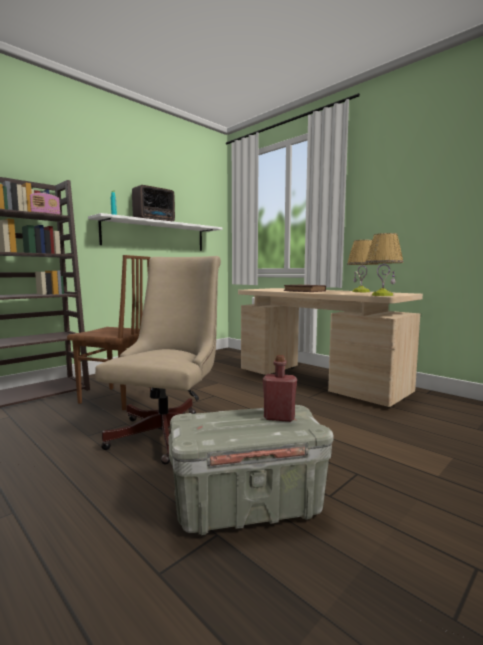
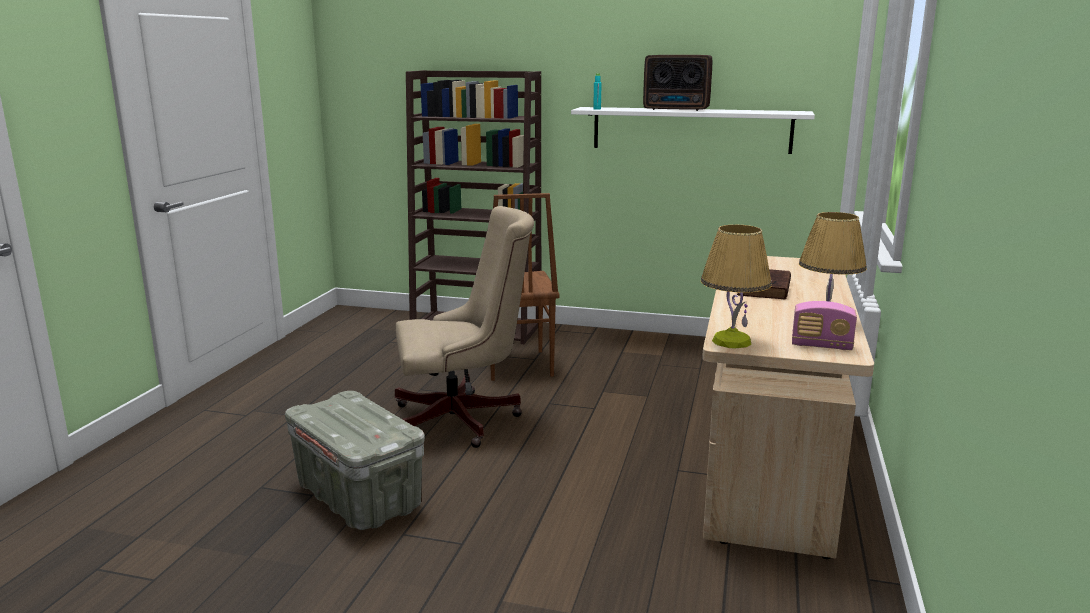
camera: 60 degrees right, 10 degrees up
radio [30,193,60,215] -> radio moved to [792,301,857,350]
red bottle [263,355,297,422] -> none

